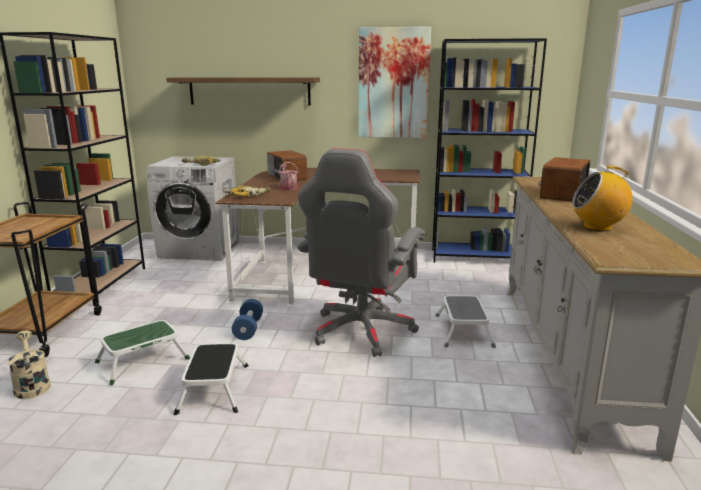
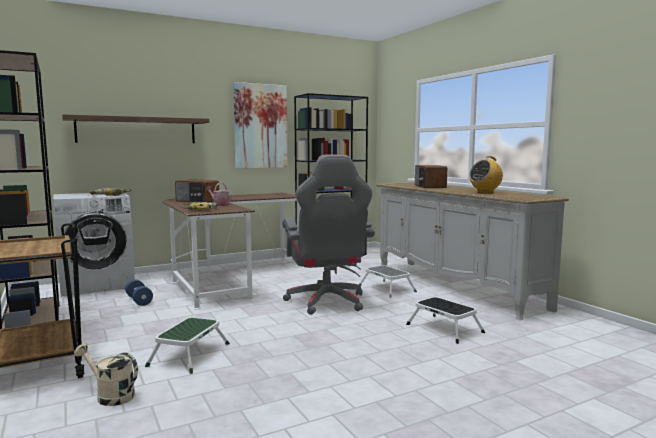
camera: 35 degrees left, 10 degrees down
black step ladder [174,343,248,415] -> black step ladder moved to [406,297,485,344]
blue dumbbell [232,299,263,340] -> blue dumbbell moved to [125,280,153,306]

